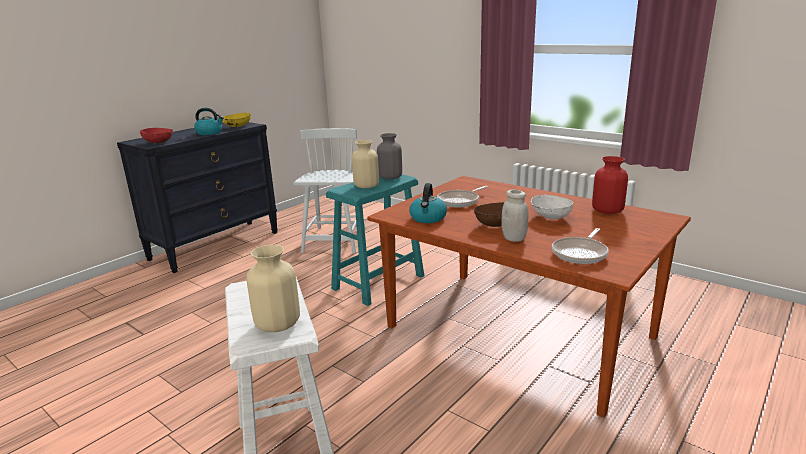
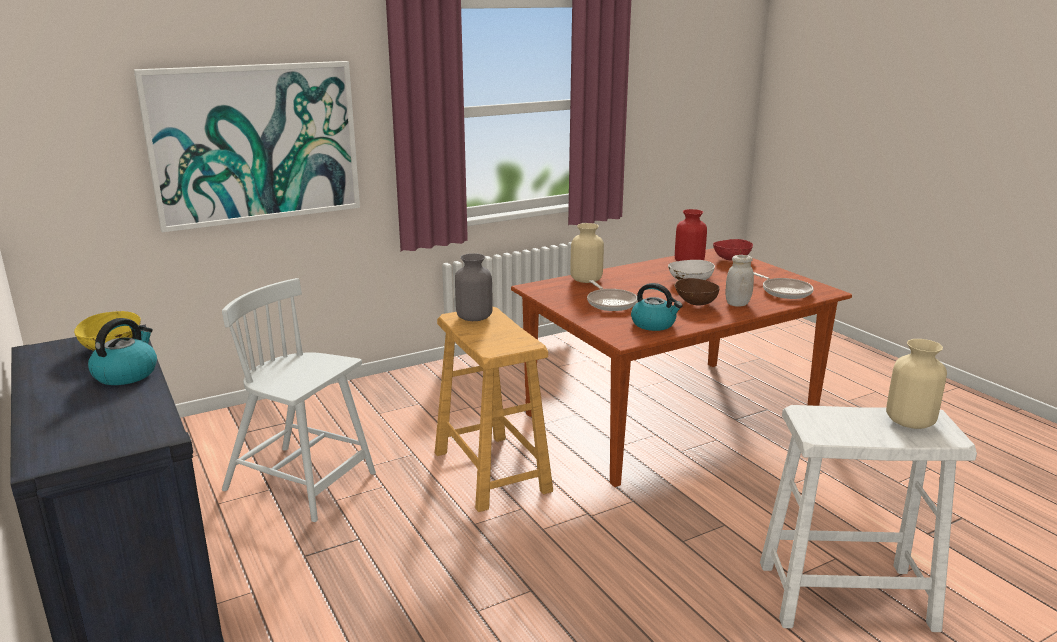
camera: 70 degrees left, 0 degrees up
red bowl [140,128,173,143] -> red bowl moved to [713,239,753,261]
turquoise stool [326,174,424,306] -> beige stool [435,307,553,512]
beige vase [352,140,379,188] -> beige vase moved to [570,223,604,283]
none -> picture [134,61,360,232]

